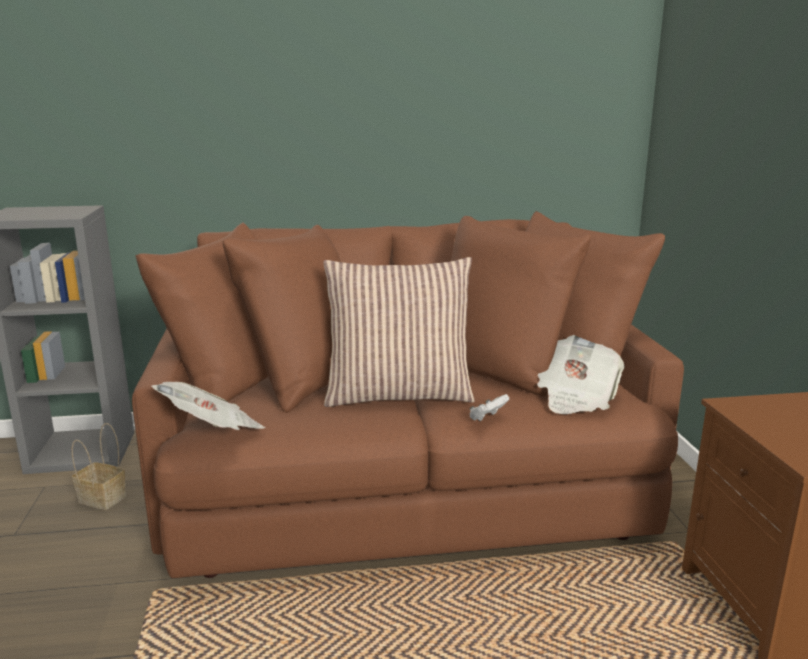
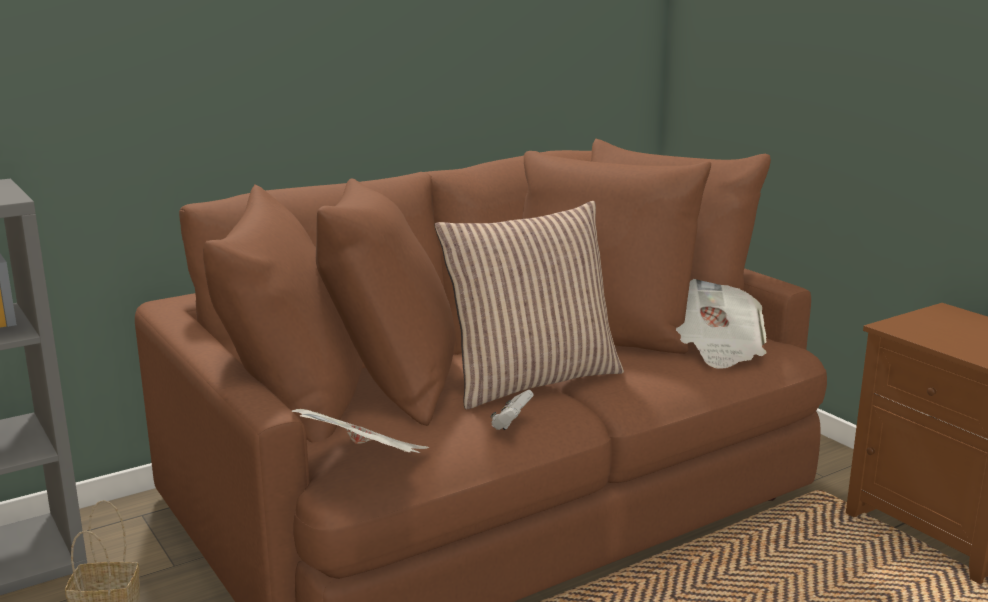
camera: 25 degrees left, 0 degrees up
white game controller [470,394,509,421] -> white game controller moved to [491,390,534,430]

